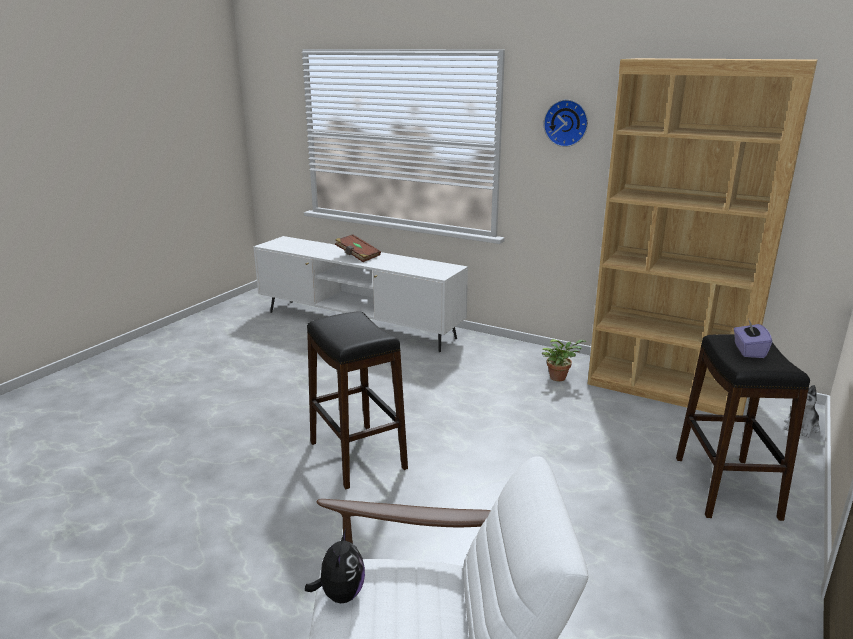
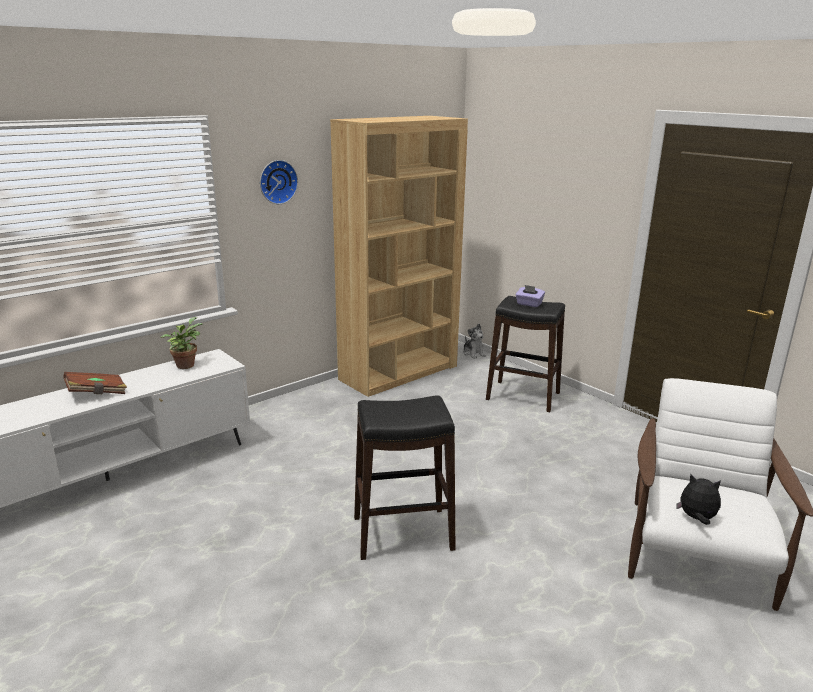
camera: 70 degrees left, 0 degrees up
potted plant [542,339,586,381] -> potted plant moved to [160,317,203,369]

